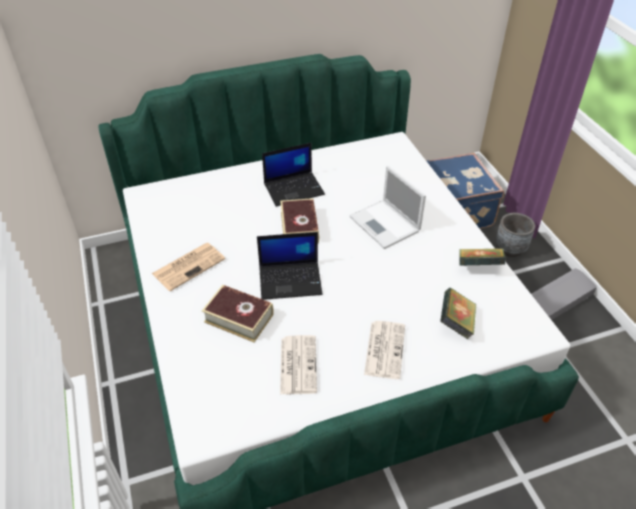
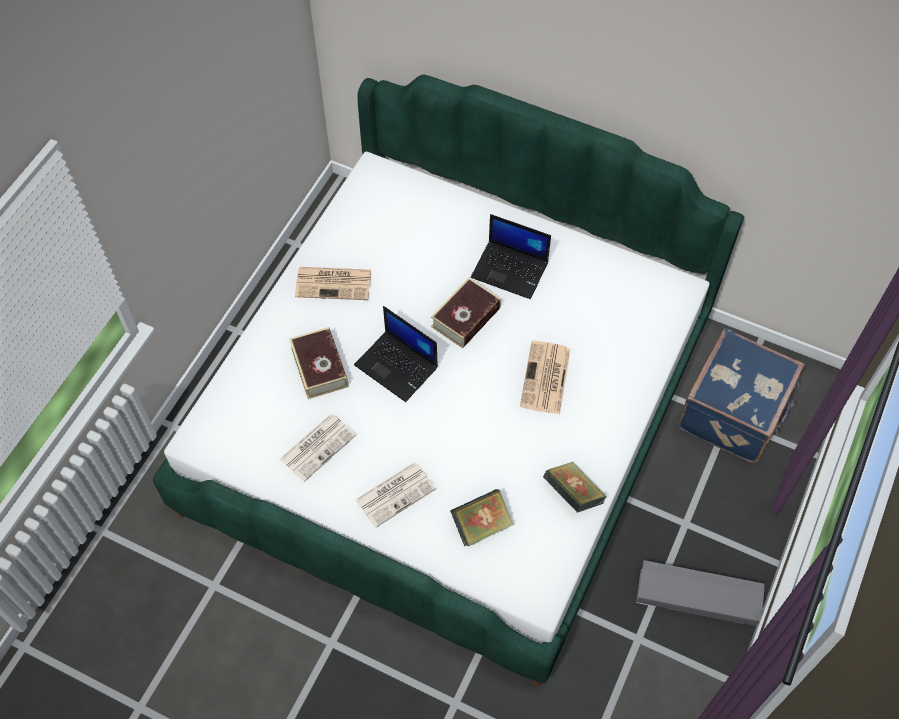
camera: 45 degrees right, 15 degrees up
laptop [349,166,426,249] -> newspaper [520,341,570,414]
grey planter [496,213,535,257] -> none

